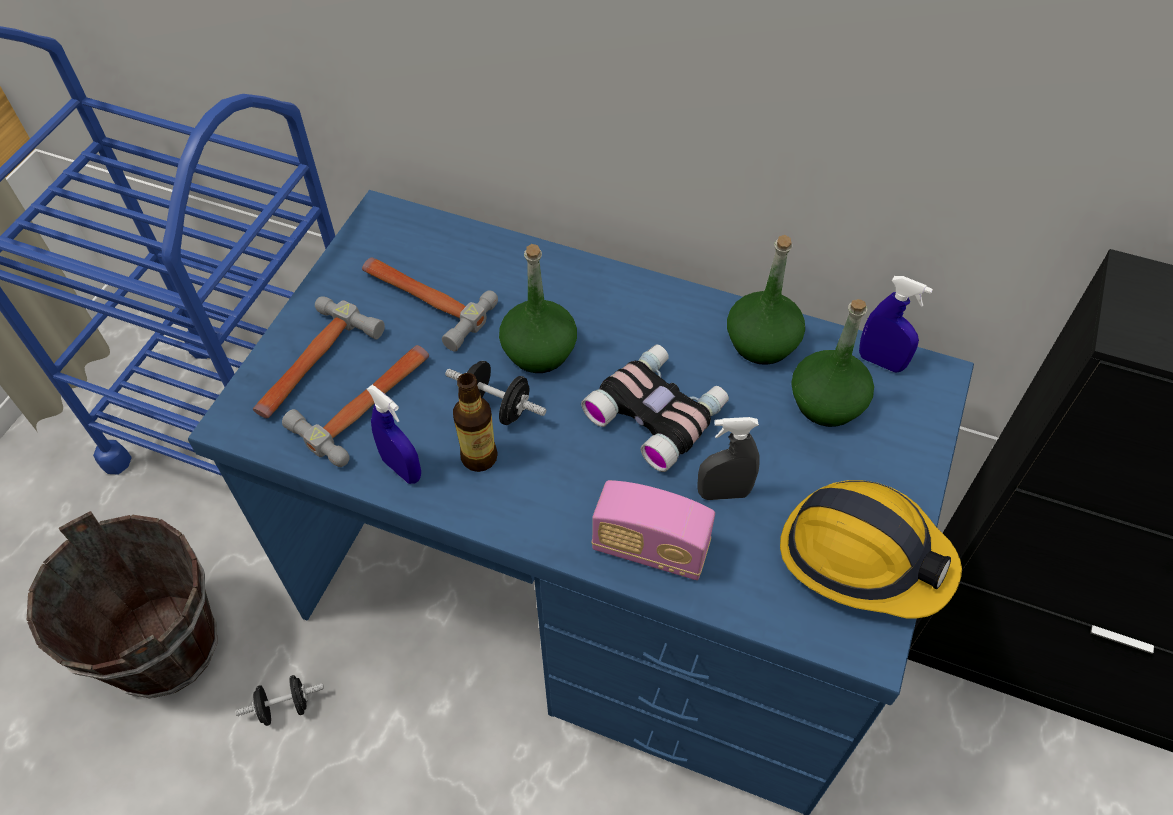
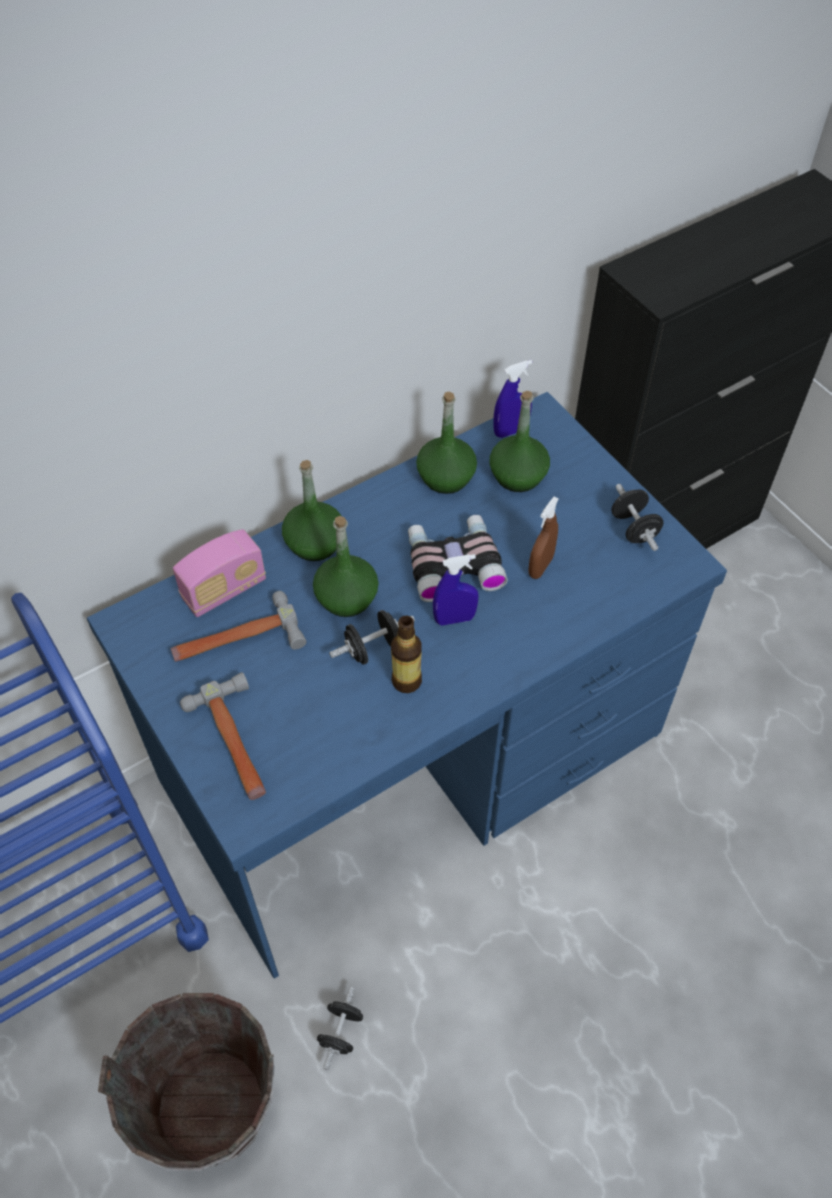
camera: 55 degrees left, 0 degrees up
hammer [282,345,429,467] -> none
blue spray bottle [367,385,421,484] -> blue spray bottle moved to [433,554,479,625]
radio [592,480,715,580] -> radio moved to [173,529,266,617]
grey spray bottle [697,417,760,500] -> brown spray bottle [528,497,559,579]
hard hat [780,480,962,618] -> black dumbbell [611,484,664,551]
none -> green bottle [282,460,341,561]

